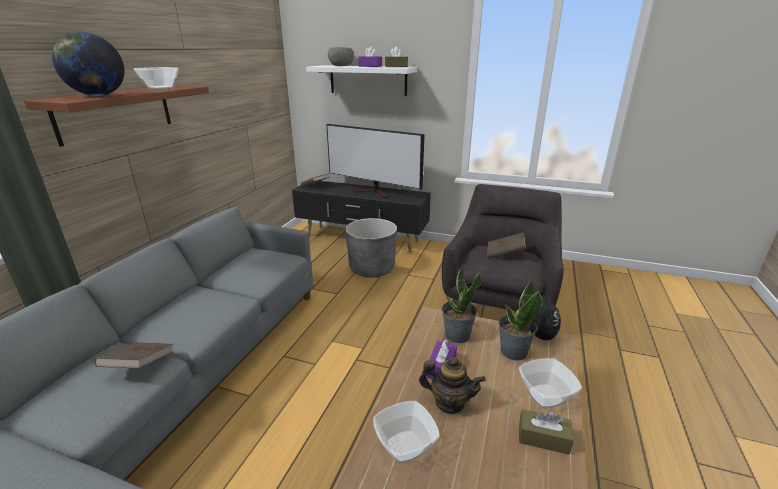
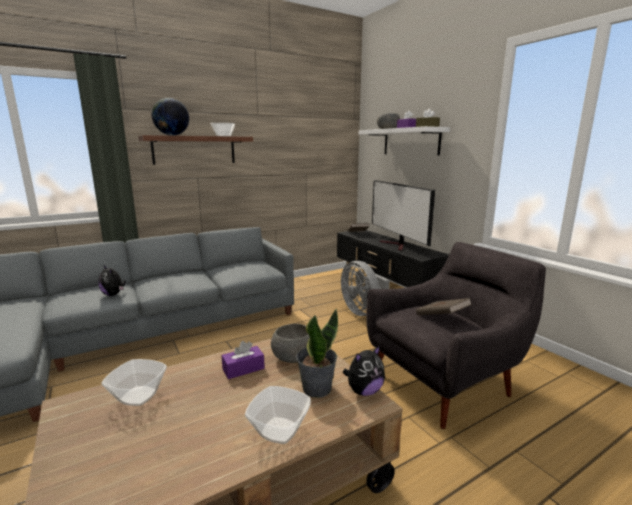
camera: 40 degrees right, 10 degrees down
brown book [94,342,173,369] -> plush toy [99,265,126,296]
grey planter [345,218,397,278] -> grey fan [341,261,390,316]
teapot [419,357,486,414] -> none
potted plant [442,264,482,343] -> grey bowl [271,324,310,363]
brown tissue box [519,409,574,455] -> none

